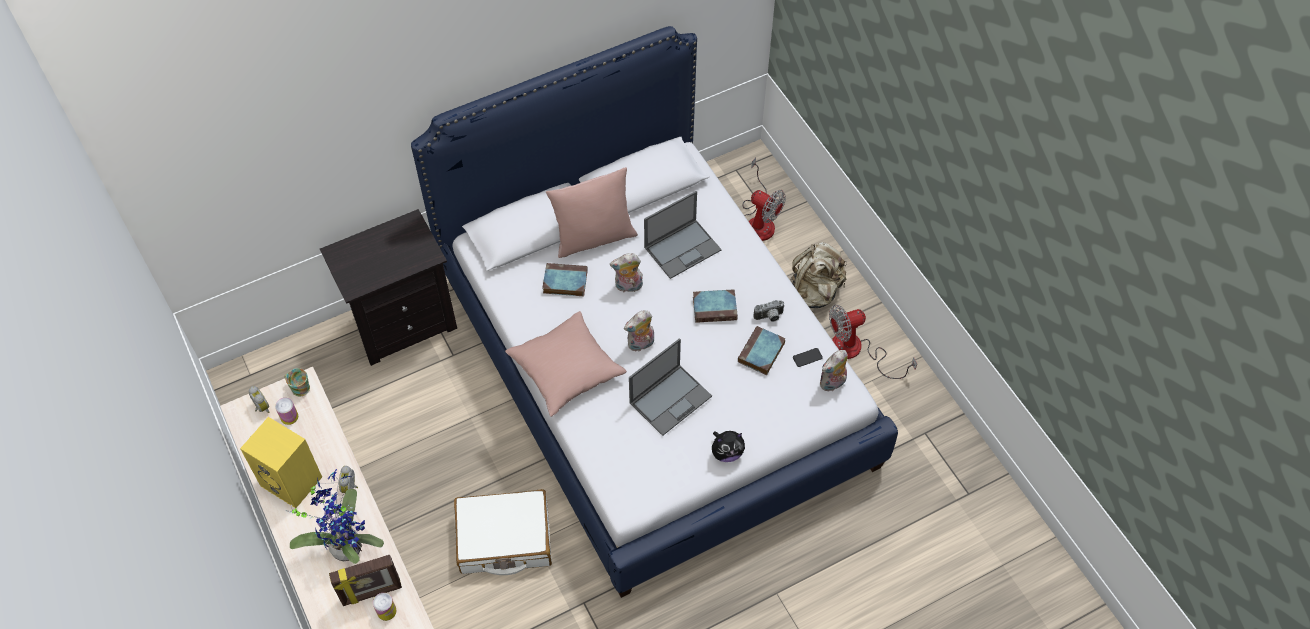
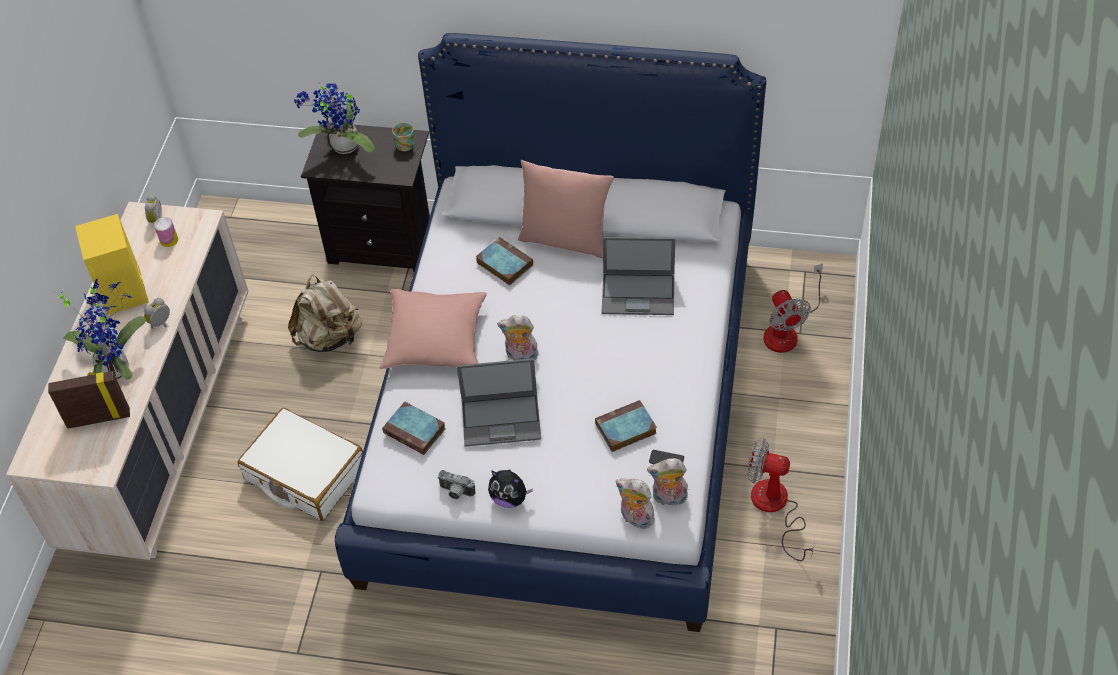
camera: 40 degrees right, 5 degrees down
mug [284,368,310,396] -> mug moved to [392,122,414,151]
picture frame [329,555,402,606] -> picture frame turned 150 degrees clockwise [48,371,130,429]
can [373,593,396,621] -> none
plush toy [610,253,643,292] -> plush toy moved to [616,479,659,529]
book [693,289,738,323] -> book moved to [382,402,446,455]
camera [753,300,785,322] -> camera moved to [437,470,475,499]
beige backpack [792,242,847,308] -> beige backpack moved to [288,275,362,352]
none -> potted plant [294,82,375,154]

